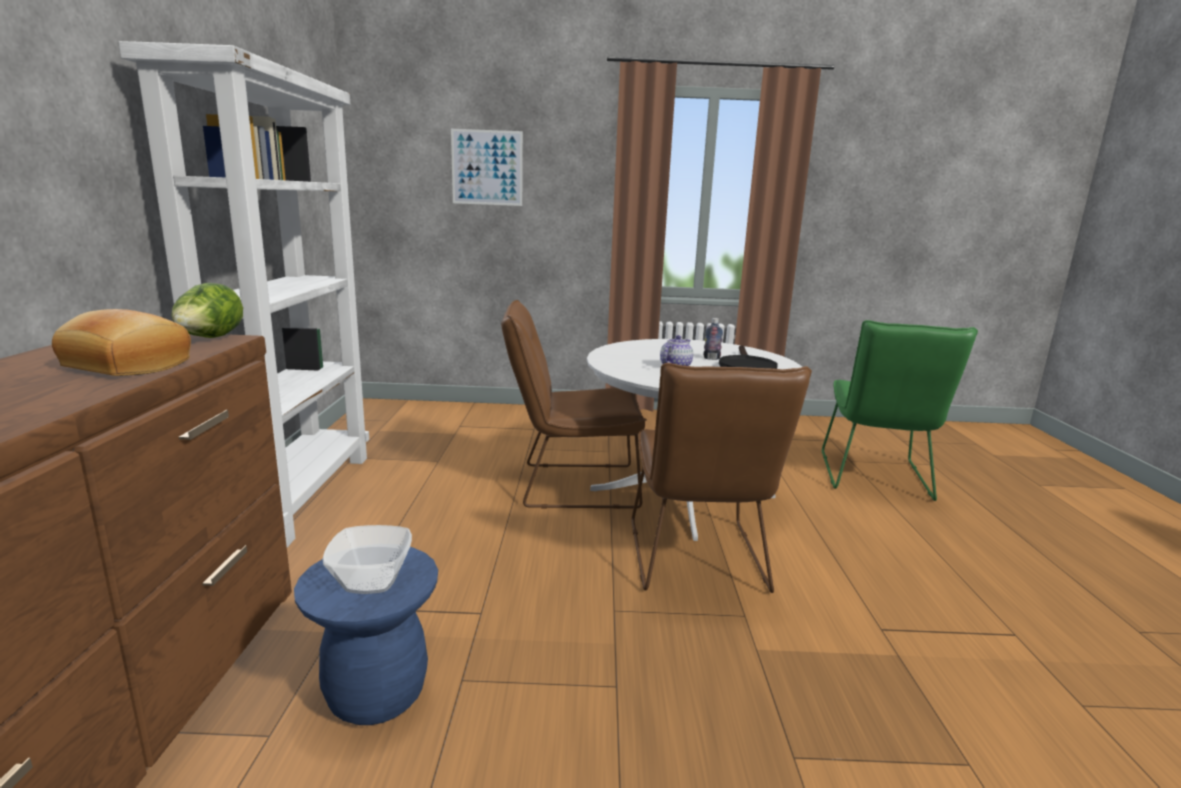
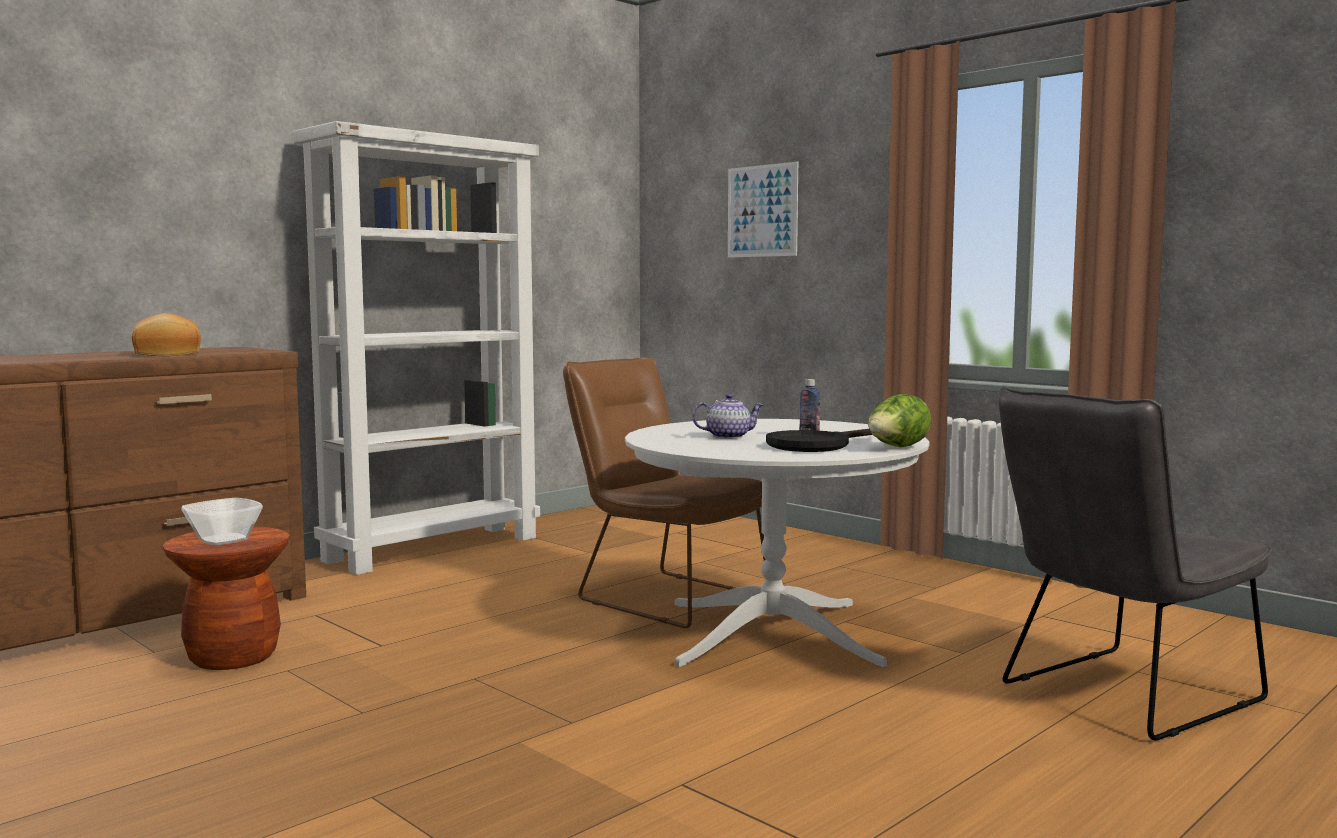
camera: 45 degrees right, 10 degrees down
lettuce [171,283,243,338] -> lettuce moved to [868,394,931,447]
blue stool [294,547,438,725] -> brown stool [162,527,290,670]
brown chair [631,363,812,593] -> none
green chair [822,320,978,501] -> grey chair [999,386,1272,741]

